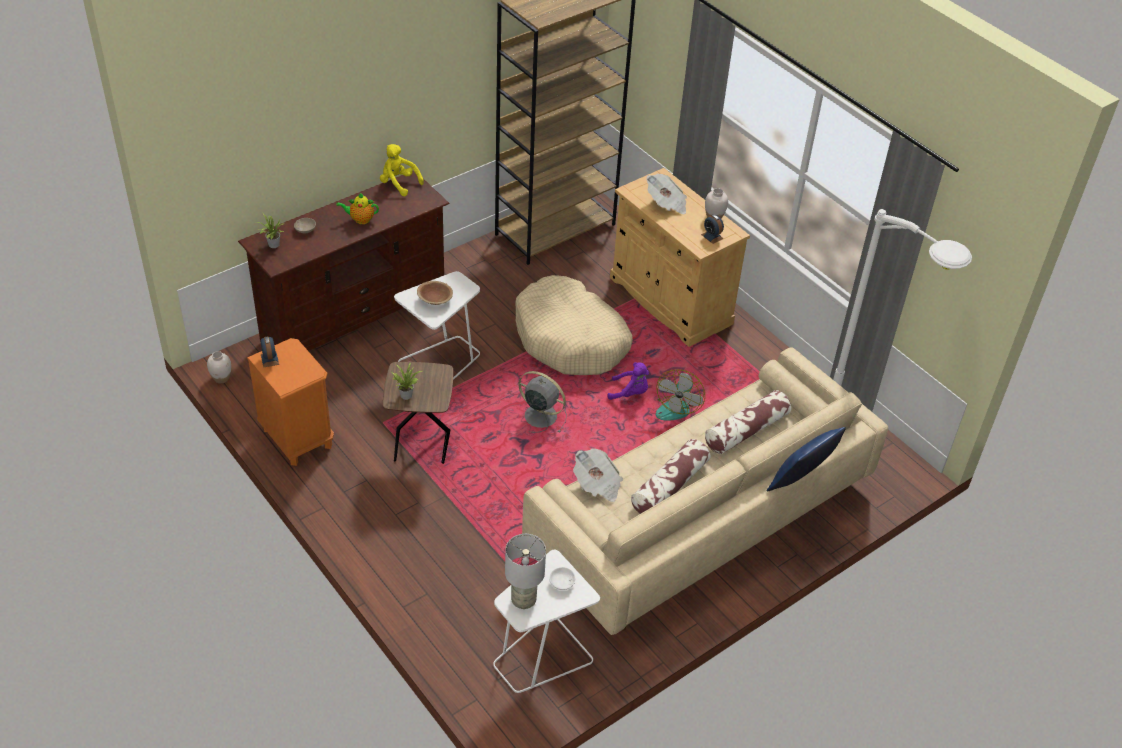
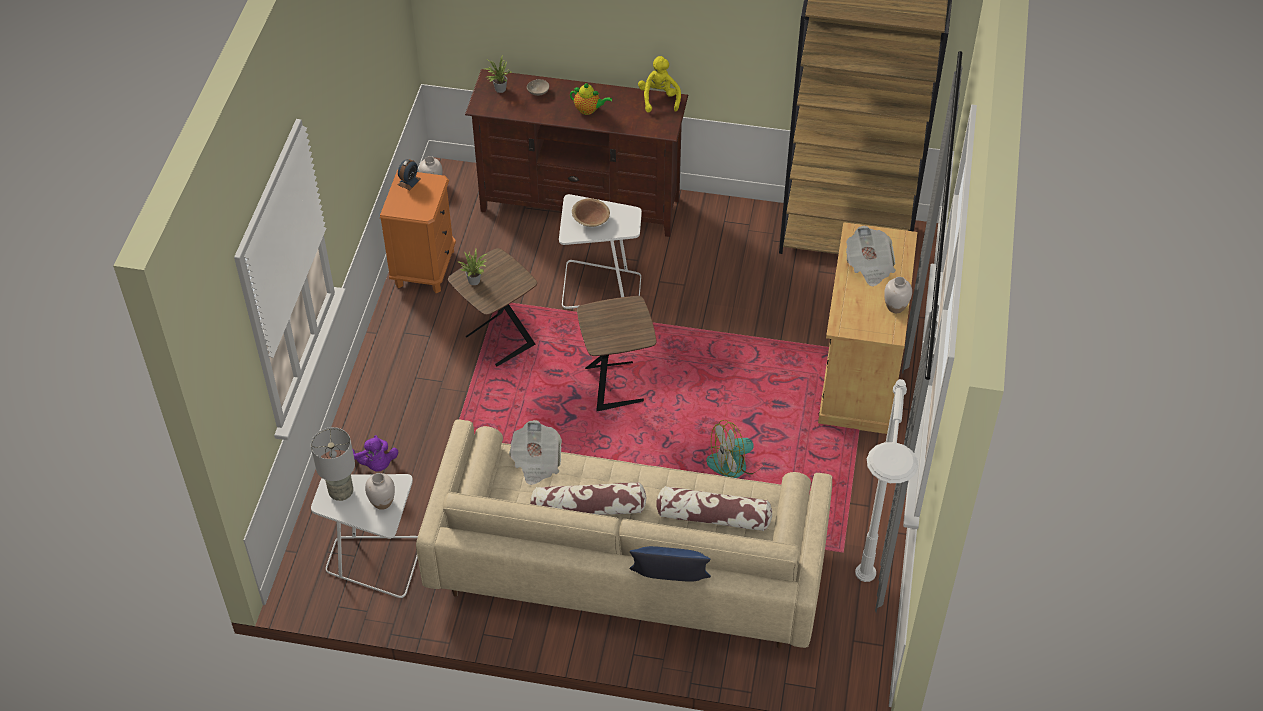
camera: 50 degrees right, 5 degrees up
teapot [336,193,379,224] -> teapot turned 150 degrees clockwise [570,83,612,115]
beige dog bed [515,275,633,375] -> none
grey fan [518,371,567,433] -> brown side table [577,296,656,411]
white bowl [549,567,575,590] -> white vase [365,473,395,510]
purple plush toy [608,362,649,400] -> purple plush toy moved to [353,435,398,472]
alarm clock [701,215,724,244] -> none

